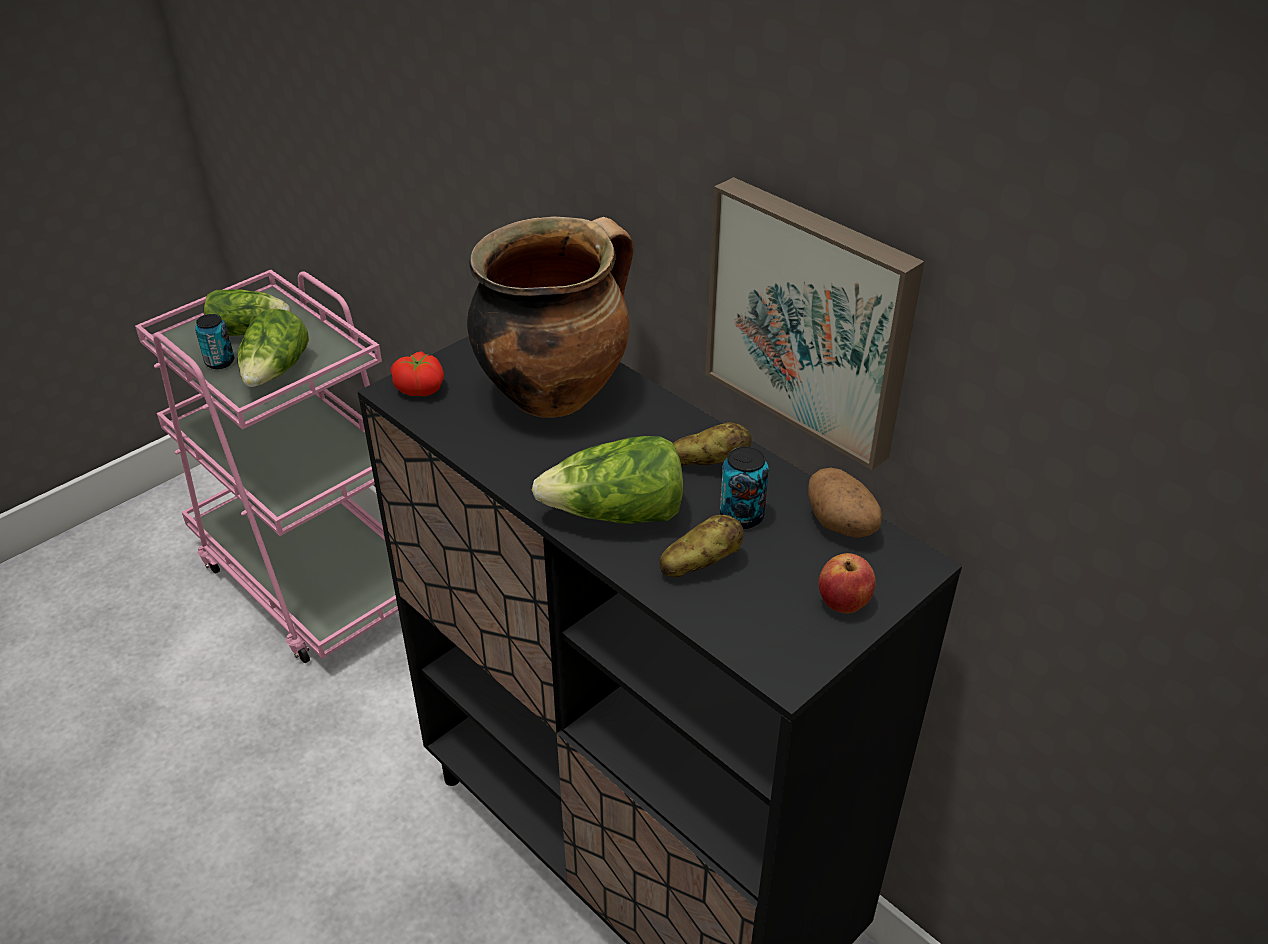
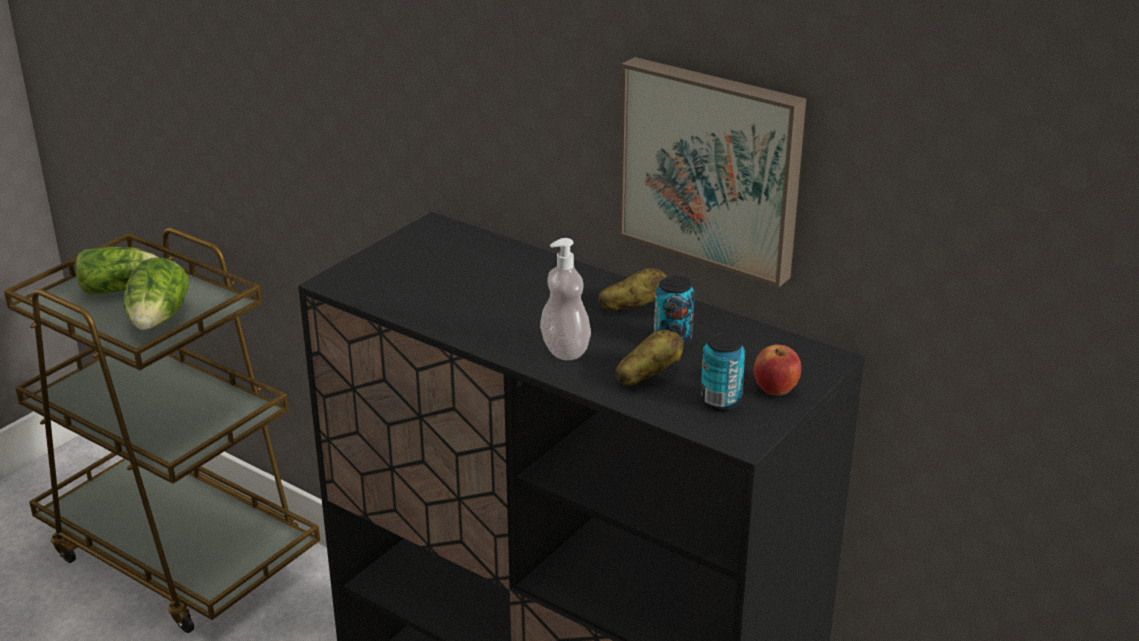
camera: 10 degrees left, 10 degrees down
pink cart [135,270,398,663] -> brown cart [4,228,320,633]
can [195,314,234,369] -> can moved to [700,333,745,411]
tomato [391,351,444,396] -> none
cooking pot [467,217,634,418] -> none
lettuce [532,436,683,524] -> soap dispenser [540,238,591,360]
potato [808,468,882,538] -> none

